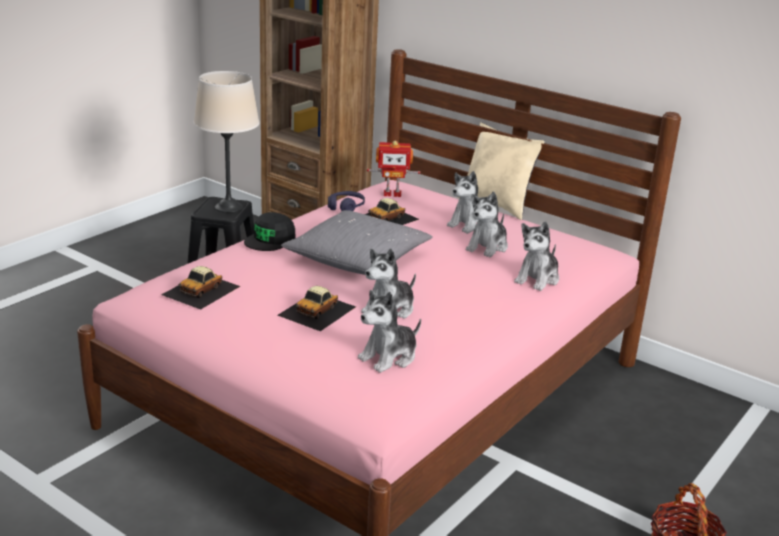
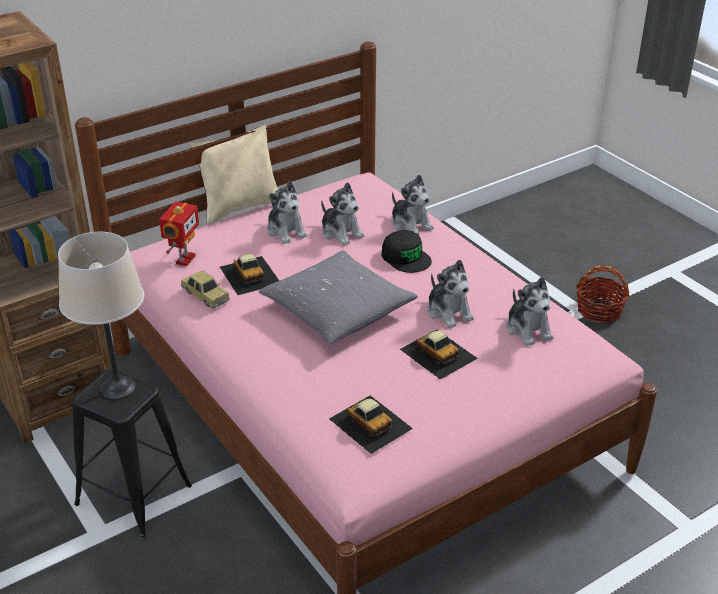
camera: 70 degrees left, 10 degrees up
black cap [244,212,296,251] -> black cap moved to [381,230,432,273]
purple headphones [328,191,365,211] -> toy car [181,270,230,309]

